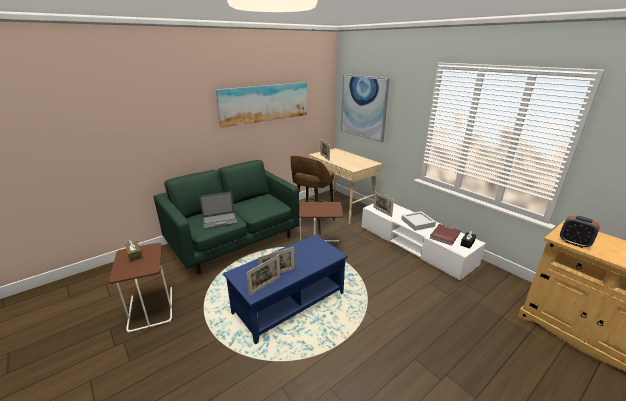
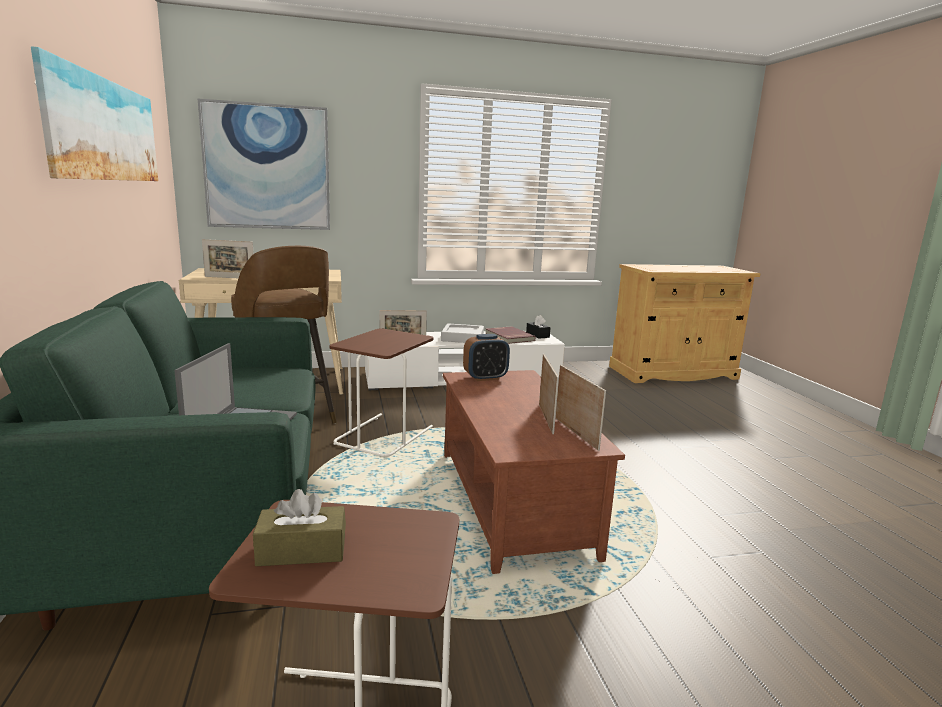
camera: 65 degrees left, 10 degrees down
blue coffee table [223,234,348,345] -> brown coffee table [443,370,625,574]
alarm clock [560,216,600,248] -> alarm clock moved to [463,334,510,381]

